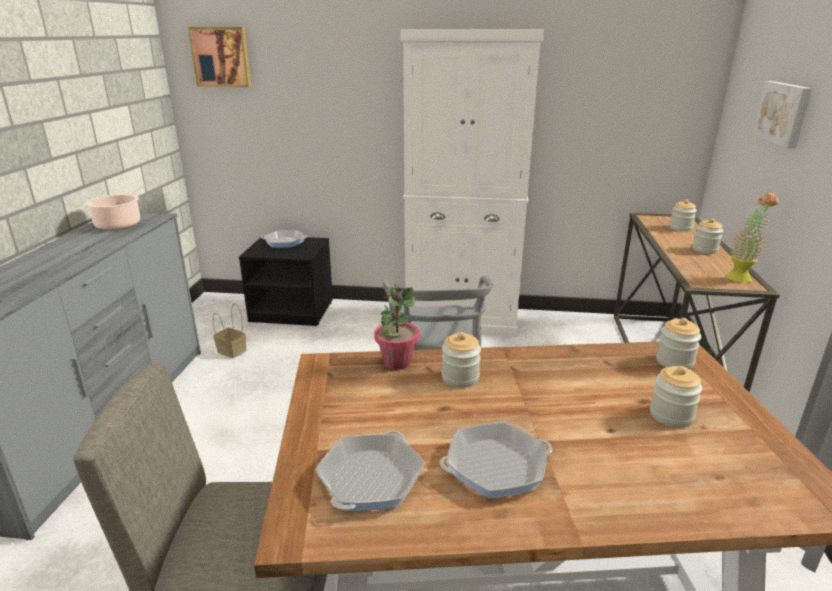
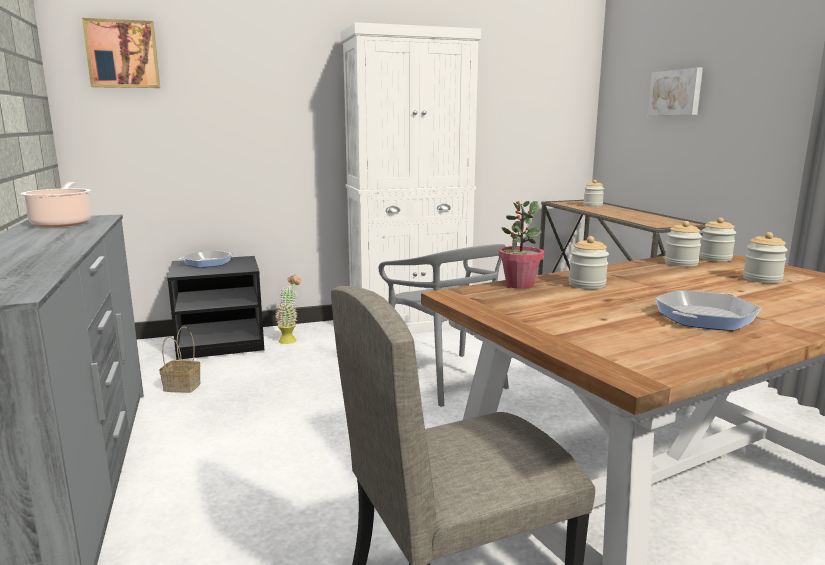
camera: 25 degrees left, 10 degrees down
frying pan [315,431,425,511] -> none
jar [693,218,723,254] -> jar moved to [665,221,702,267]
potted plant [726,192,779,283] -> potted plant moved to [275,275,301,344]

